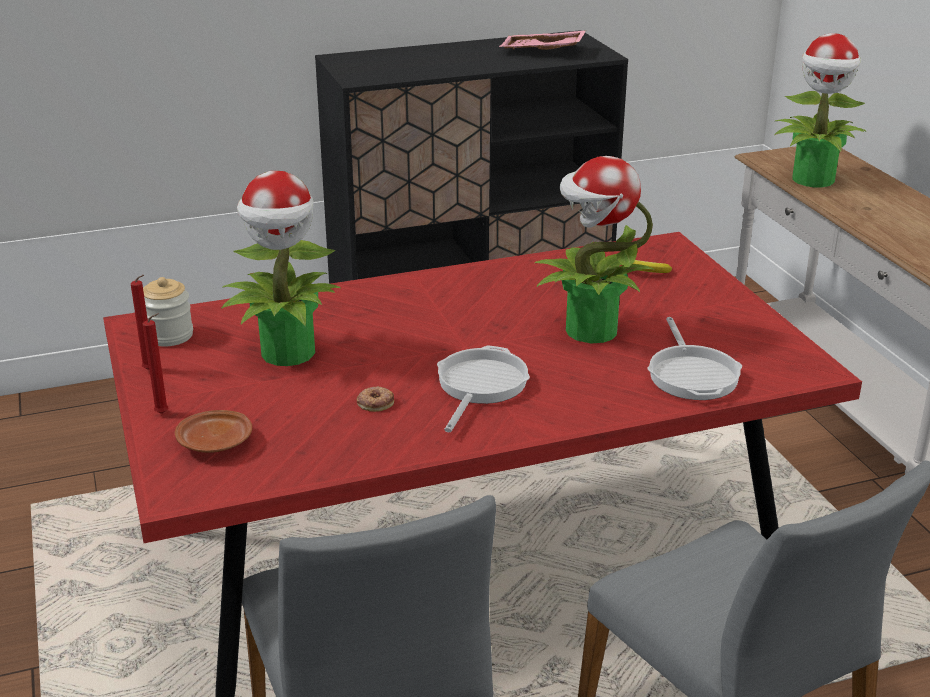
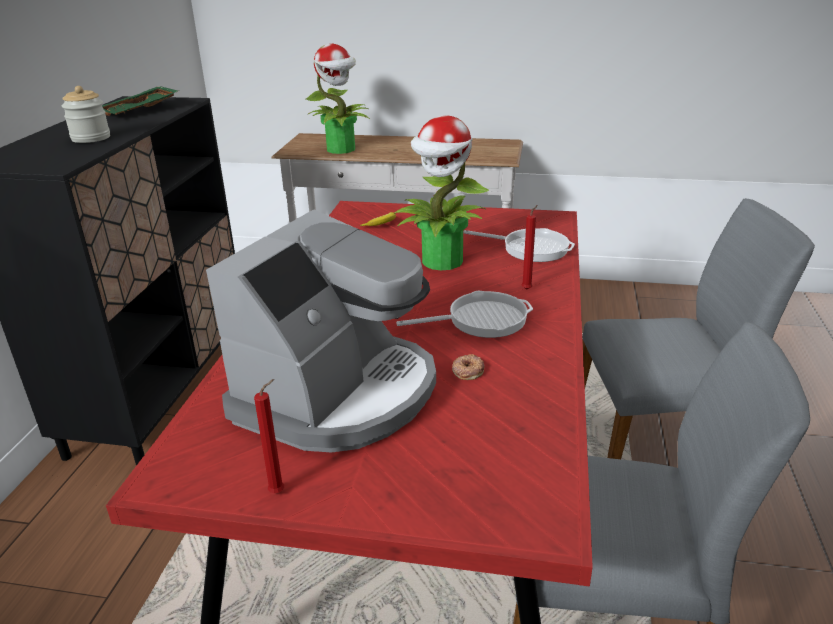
camera: 60 degrees left, 0 degrees up
jar [143,277,193,347] -> jar moved to [62,86,110,143]
red candle [143,313,169,414] -> red candle moved to [522,205,538,290]
brown plate [175,410,252,453] -> none
potted plant [221,171,341,366] -> coffee machine [206,209,436,453]
frying pan [437,345,530,432] -> frying pan turned 120 degrees clockwise [396,291,533,338]
pink tray [499,30,586,50] -> green tray [102,86,178,116]

